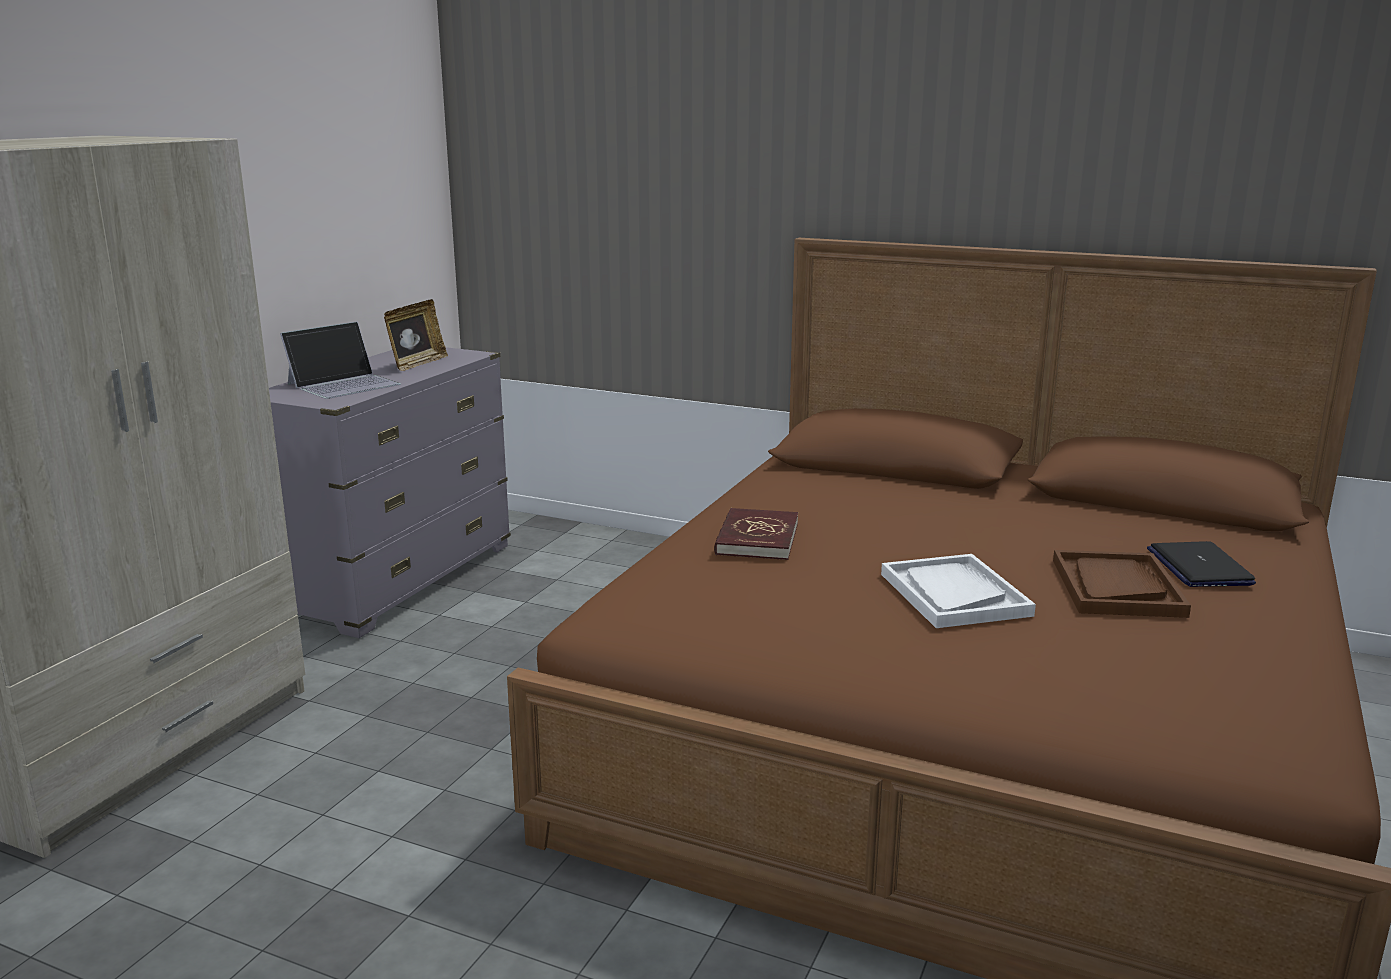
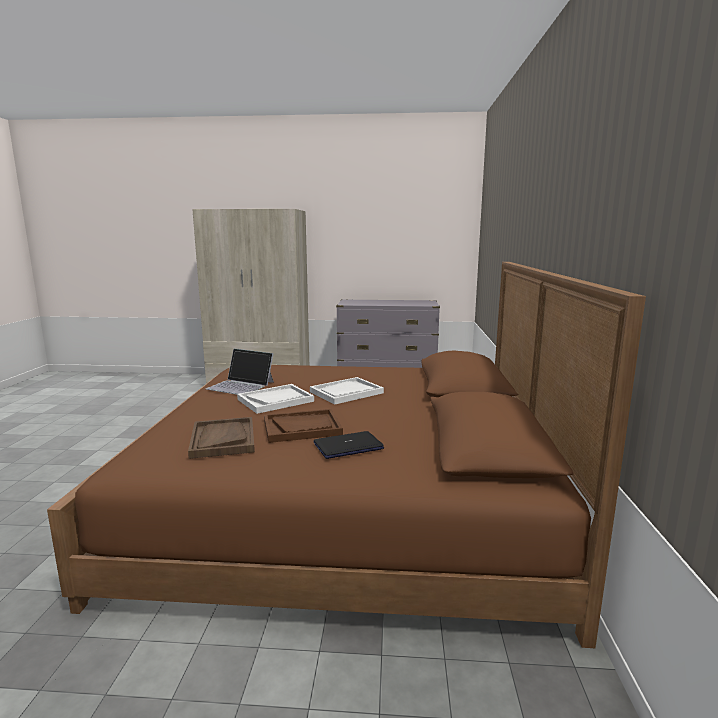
camera: 70 degrees right, 5 degrees down
laptop [280,321,401,399] -> laptop moved to [206,349,274,395]
picture frame [384,299,448,371] -> none
red book [714,508,798,560] -> none
none -> brown tray [188,417,255,459]
none -> white tray [310,377,384,405]

